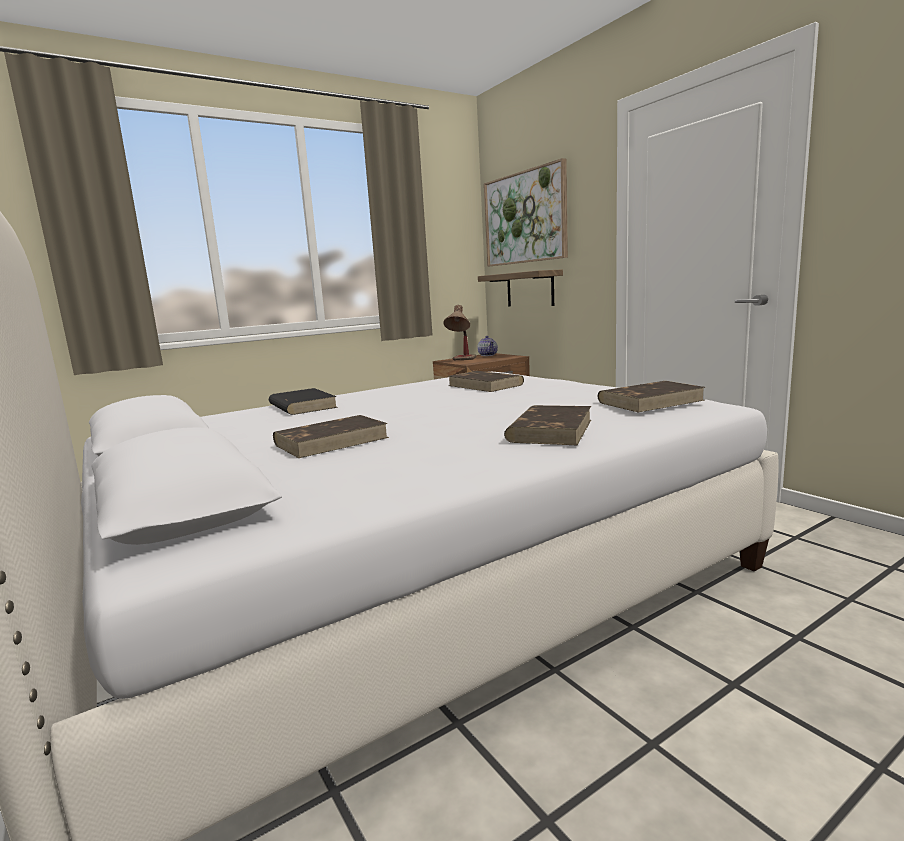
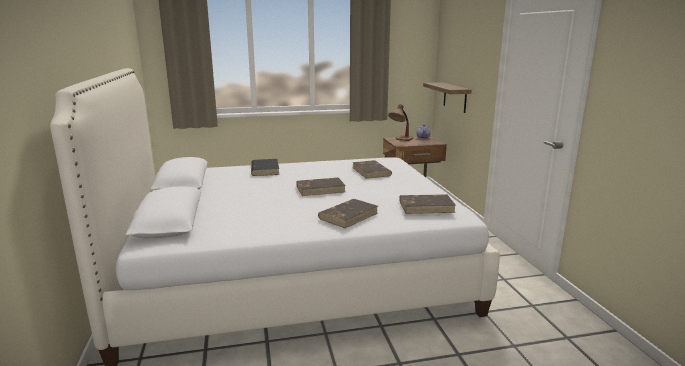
camera: 20 degrees right, 5 degrees up
brown book [273,415,389,458] -> brown book moved to [296,177,346,196]
picture [484,158,568,267] -> none

